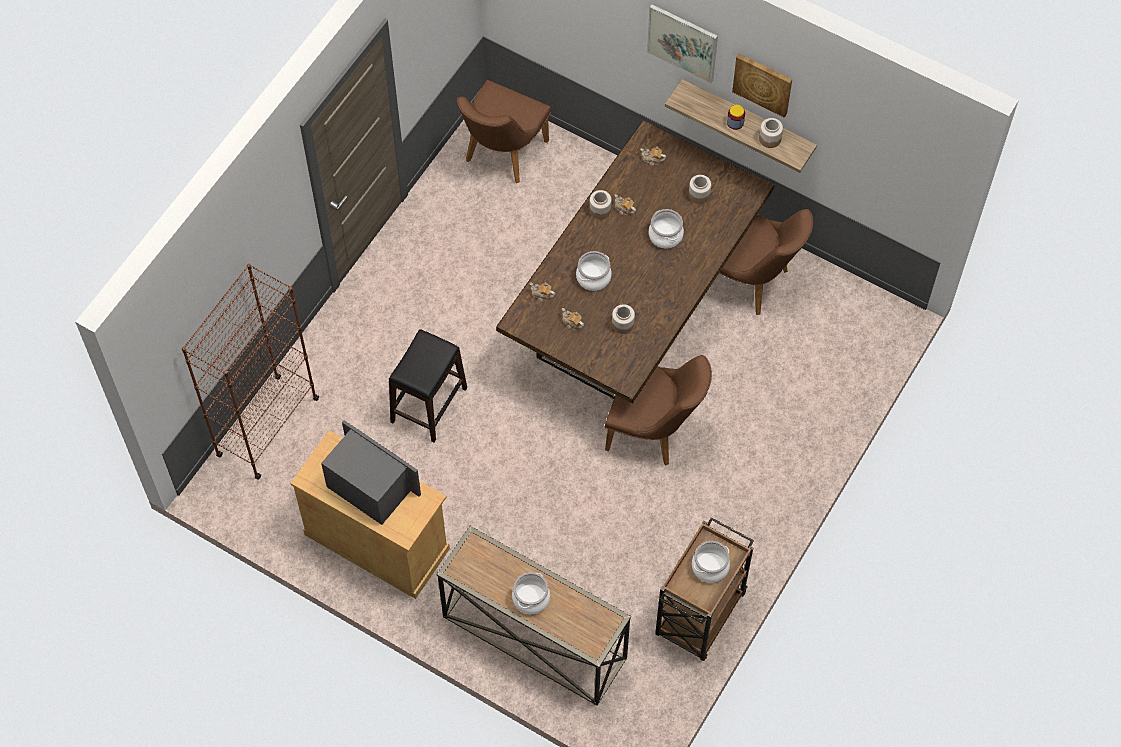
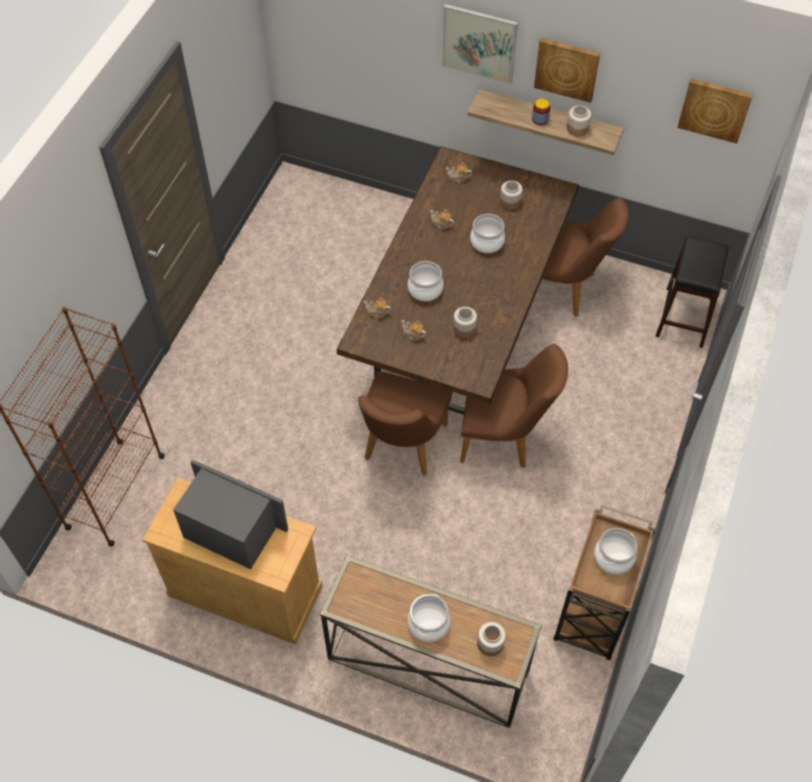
camera: 10 degrees left, 5 degrees down
black stool [389,329,467,443] -> black stool moved to [656,237,729,348]
brown chair [457,80,551,183] -> brown chair moved to [358,371,452,476]
jar [589,190,612,219] -> jar moved to [477,622,506,656]
none -> picture [677,79,753,144]

